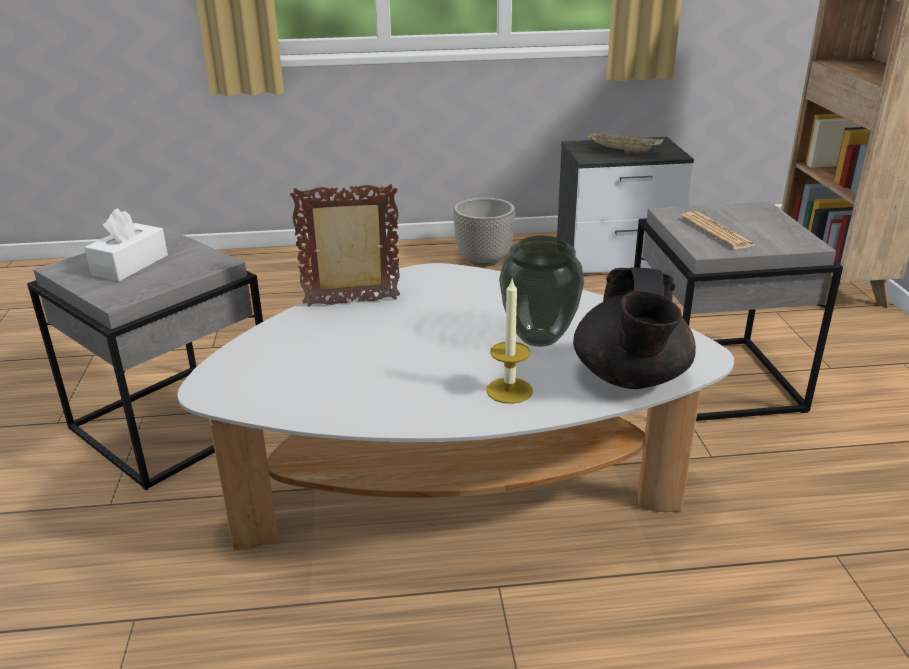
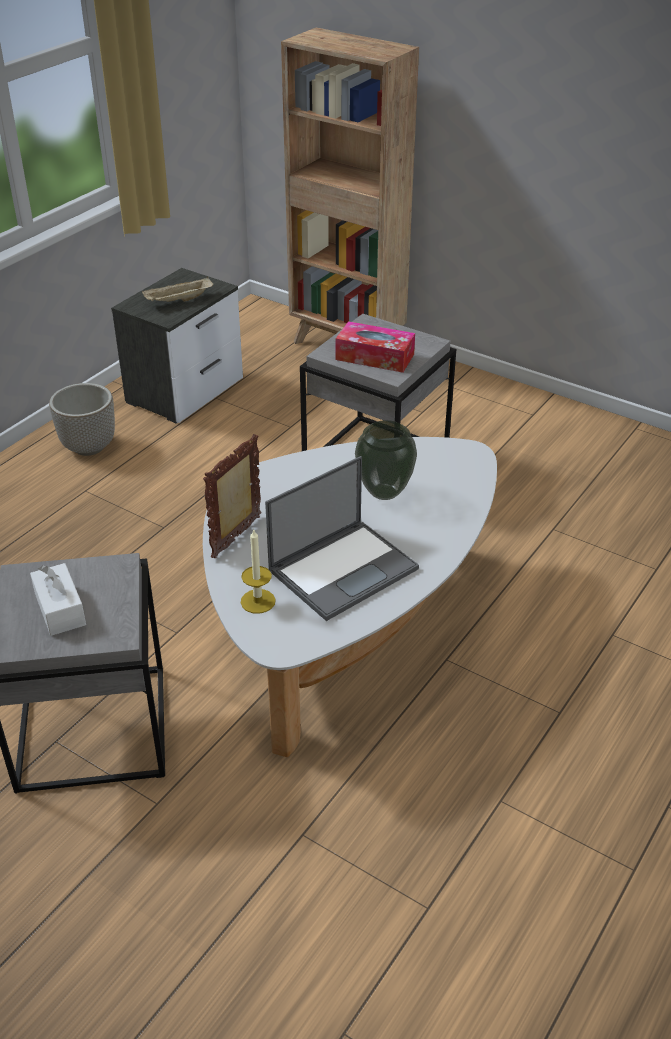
camera: 50 degrees left, 10 degrees up
candle [486,277,533,404] -> candle moved to [241,530,276,614]
black teapot [573,268,696,389] -> none
newspaper [681,211,755,249] -> tissue box [336,321,415,373]
none -> laptop [265,456,419,621]

